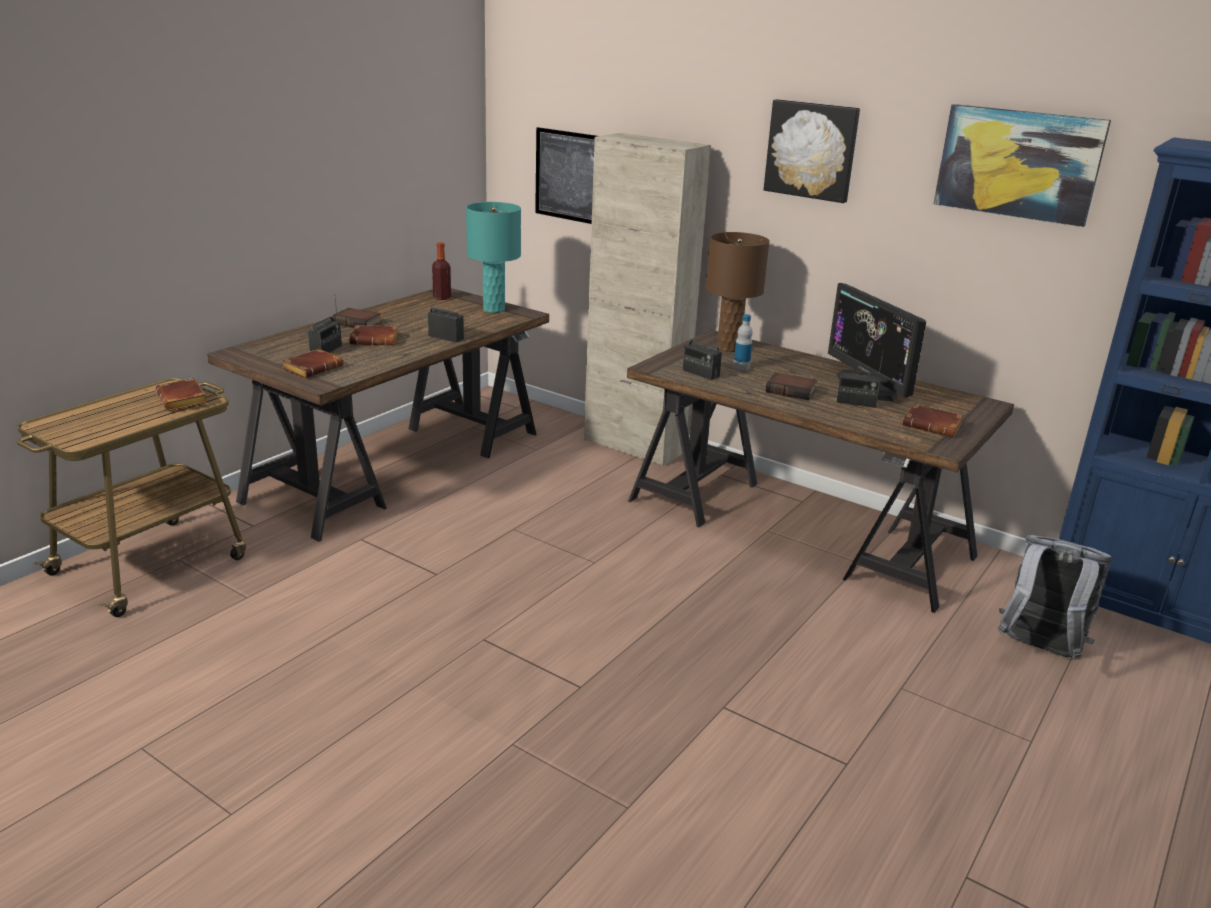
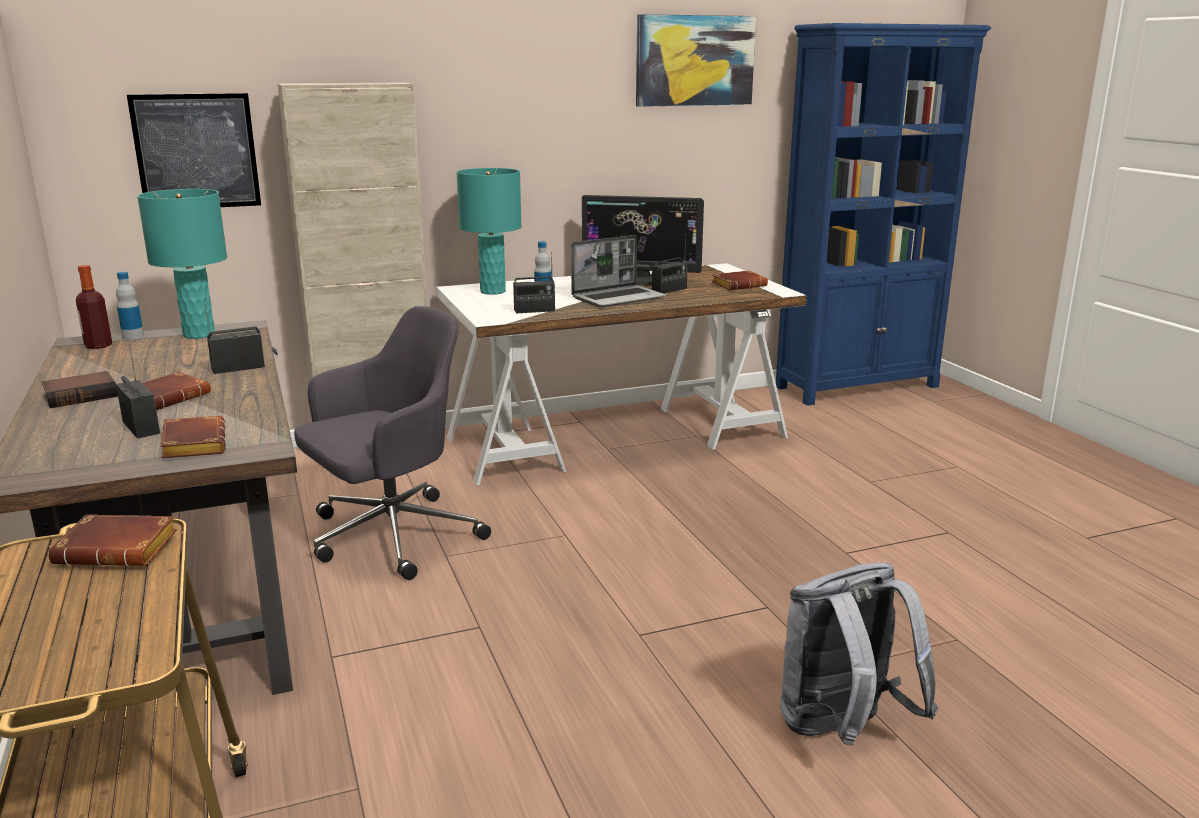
camera: 55 degrees left, 5 degrees down
brown desk [627,330,1014,613] -> white desk [436,263,807,485]
brown table lamp [706,232,770,352] -> turquoise table lamp [456,168,522,295]
picture [764,99,860,203] -> none
book [766,372,817,401] -> laptop [571,235,666,307]
grey backpack [998,535,1112,659] -> grey backpack moved to [780,562,938,746]
none -> bottle [116,272,144,340]
none -> grey office chair [294,306,491,580]

